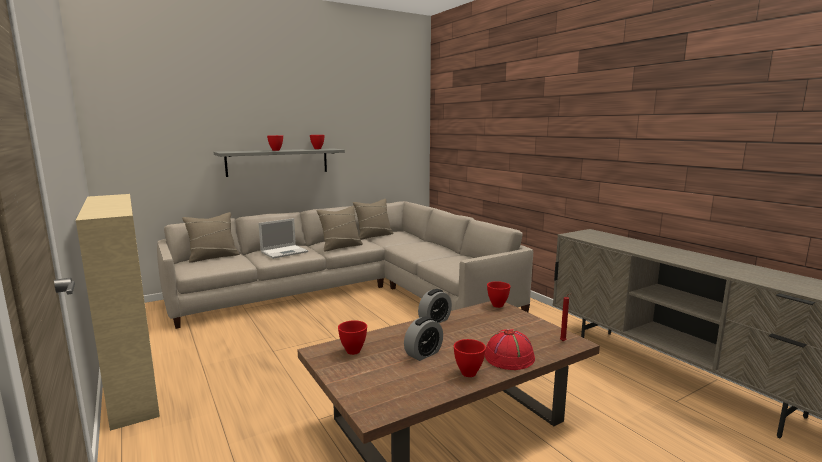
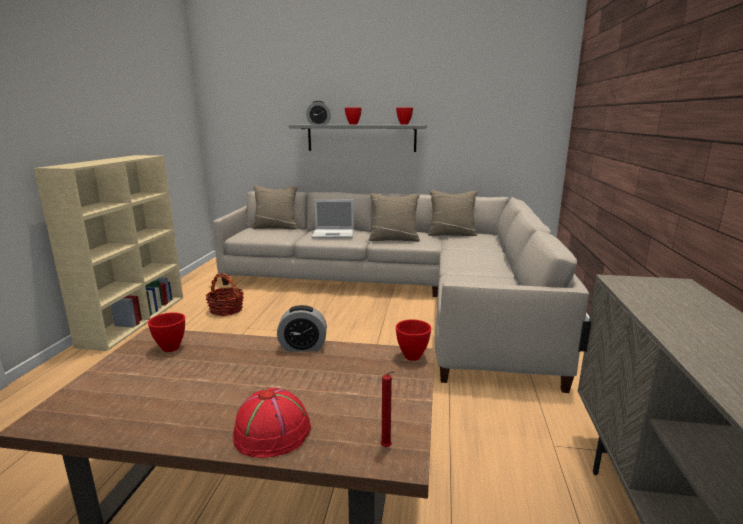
camera: 40 degrees right, 5 degrees up
alarm clock [404,316,443,361] -> alarm clock moved to [306,101,331,125]
red bowl [454,339,486,377] -> none
none -> basket [206,273,244,316]

